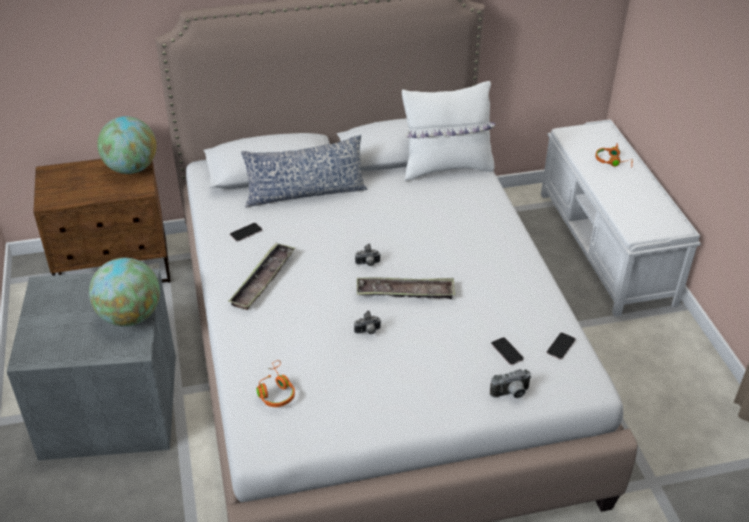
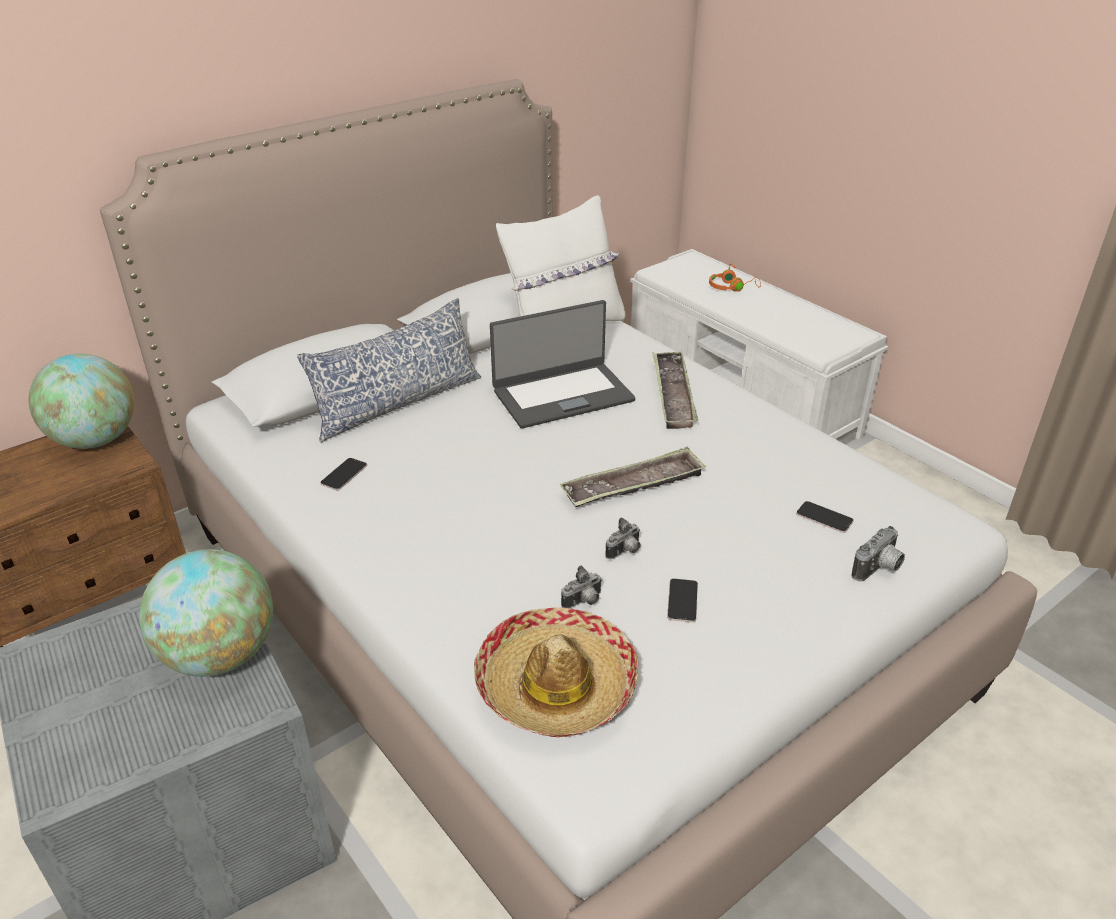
camera: 25 degrees left, 5 degrees down
tray [228,243,295,310] -> tray moved to [652,352,698,429]
orange headphones [257,360,295,407] -> hat [474,607,638,737]
camera [355,244,381,266] -> camera moved to [561,566,602,608]
phone [546,333,576,360] -> phone moved to [667,578,698,622]
none -> laptop [490,300,635,428]

